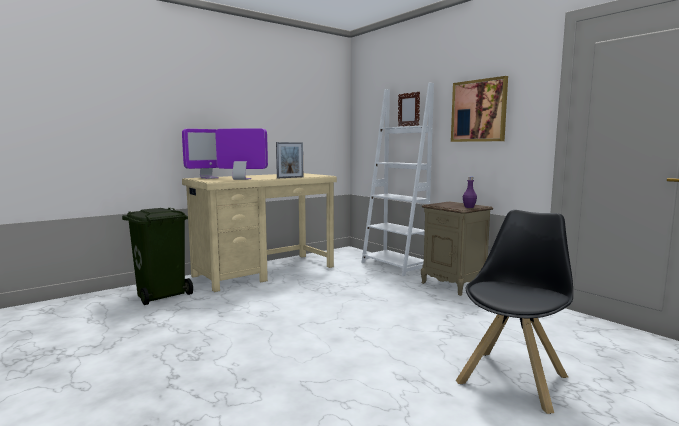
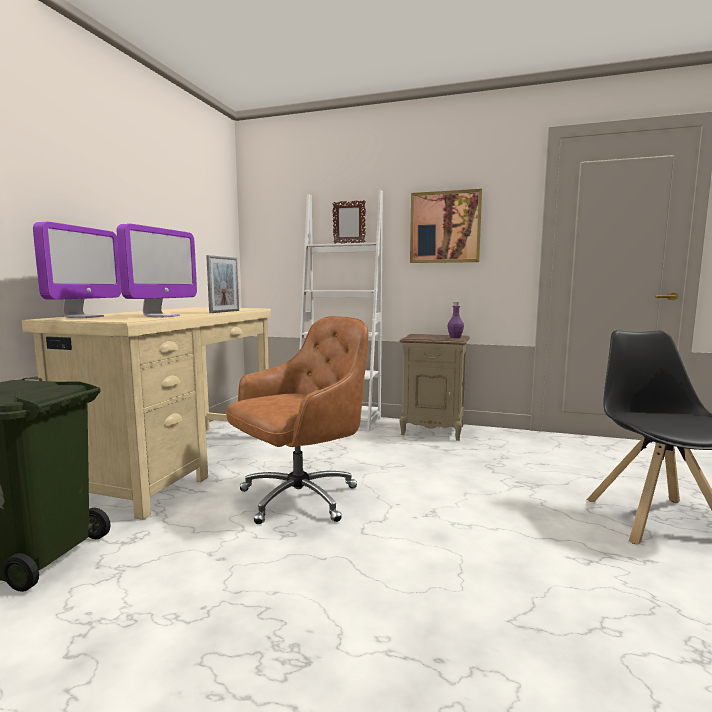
camera: 35 degrees left, 0 degrees up
monitor [215,128,268,180] -> monitor turned 135 degrees clockwise [117,223,197,317]
none -> brown office chair [226,316,368,524]

